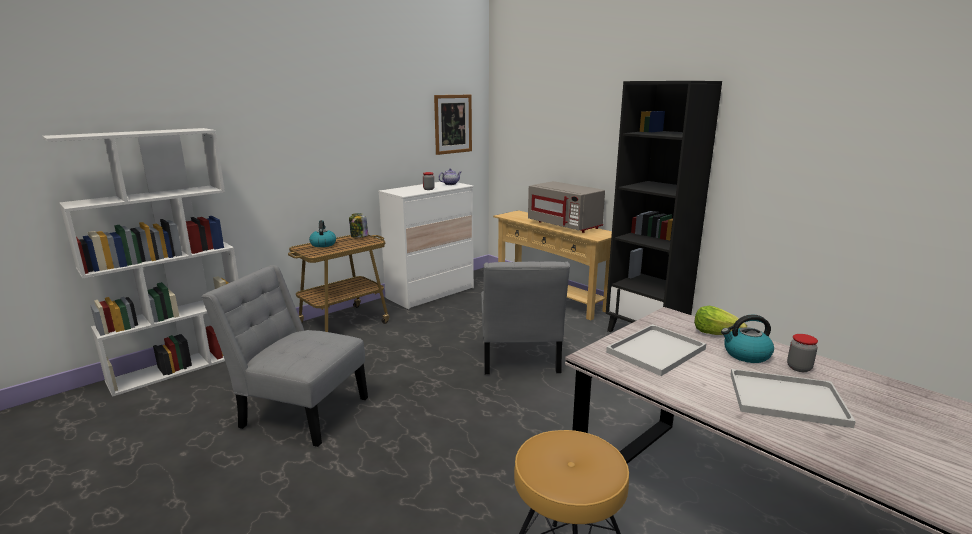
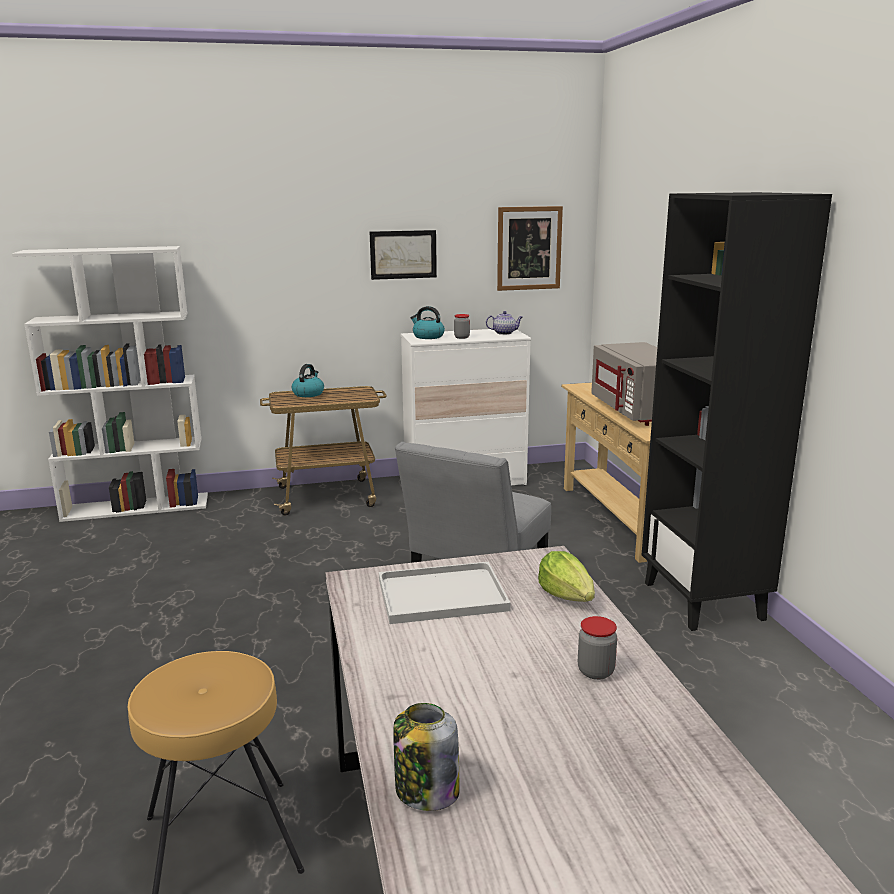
camera: 30 degrees right, 0 degrees up
grey chair [201,265,368,447] -> none
jar [349,213,368,238] -> jar moved to [393,703,459,811]
kettle [721,315,774,363] -> kettle moved to [410,306,445,339]
white tray [730,369,856,428] -> none
none -> picture [370,230,437,280]

